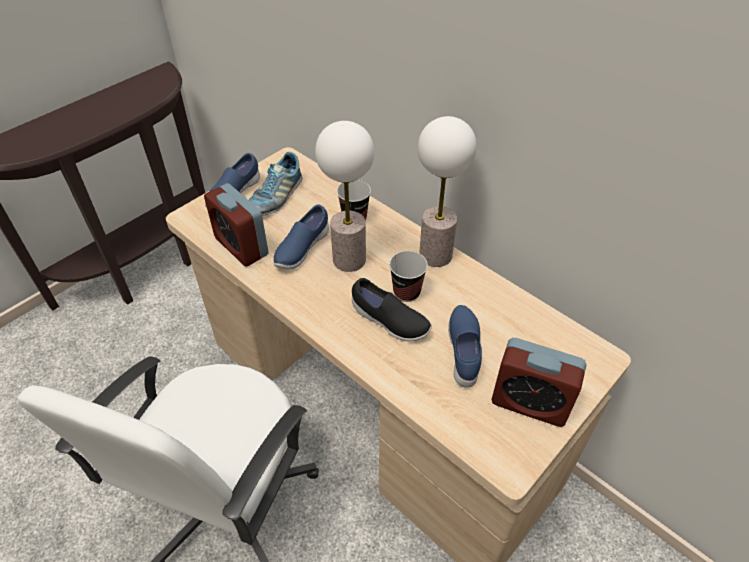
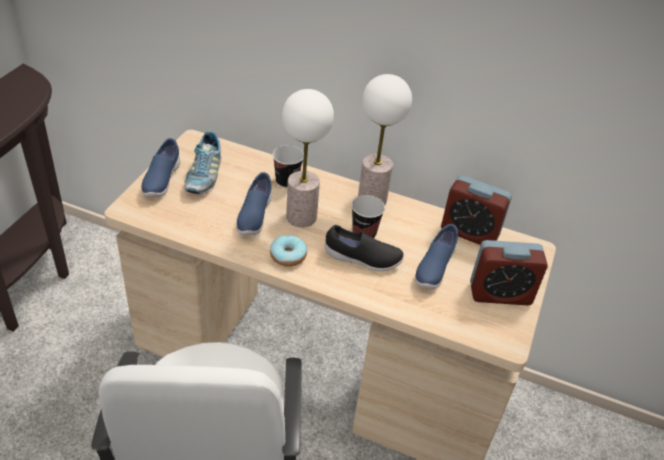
camera: 25 degrees left, 5 degrees down
alarm clock [204,183,269,267] -> alarm clock moved to [441,175,512,245]
blue shoe [448,305,482,388] -> blue shoe turned 135 degrees counterclockwise [415,224,458,289]
none -> donut [270,235,307,267]

